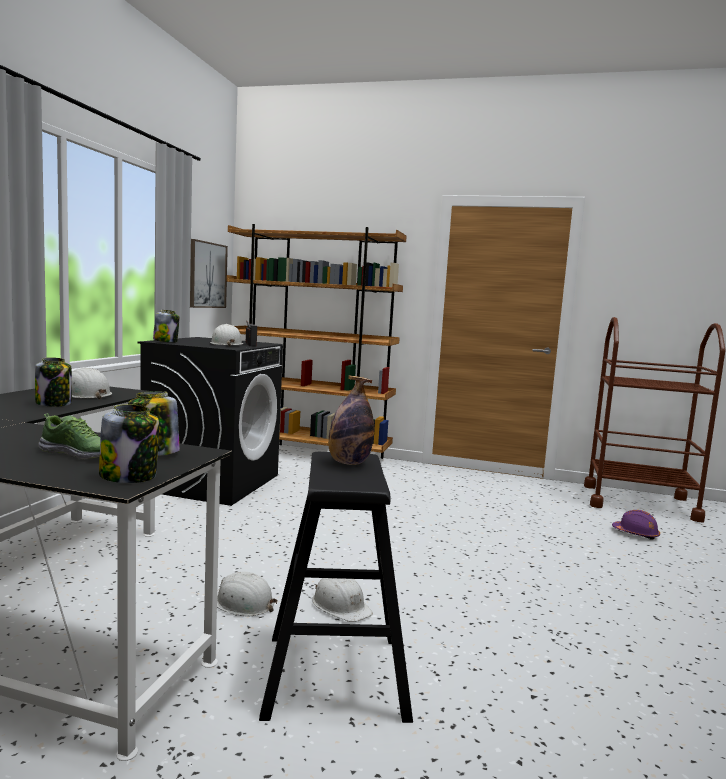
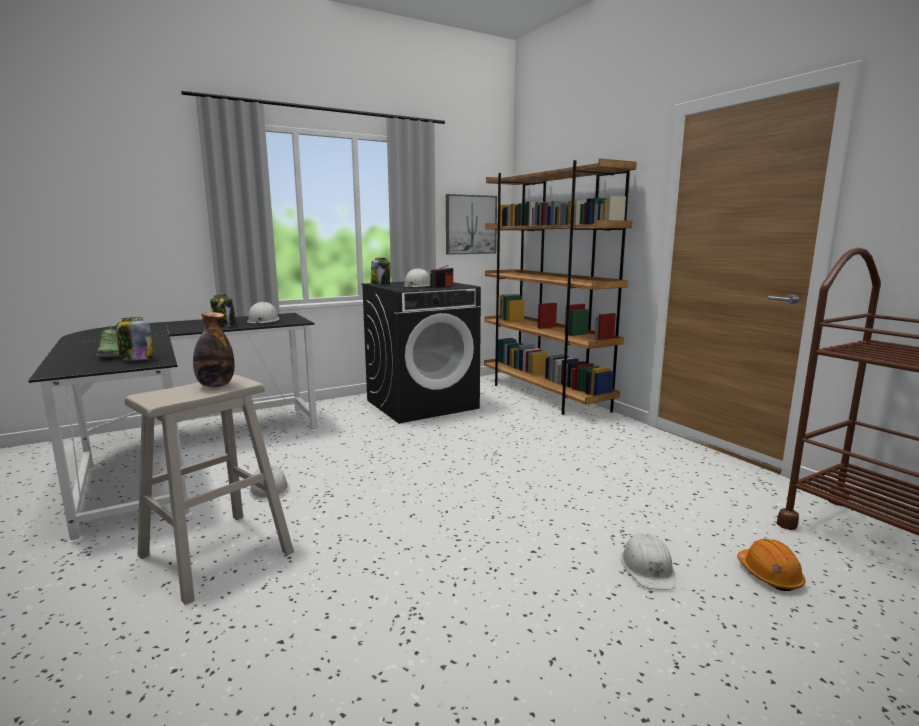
camera: 45 degrees right, 5 degrees up
jar [99,404,159,483] -> none
black stool [259,452,413,723] -> beige stool [125,375,294,605]
white hard hat [312,578,373,622] -> white hard hat moved to [621,533,675,590]
purple hard hat [612,510,660,540] -> orange hard hat [737,539,805,591]

